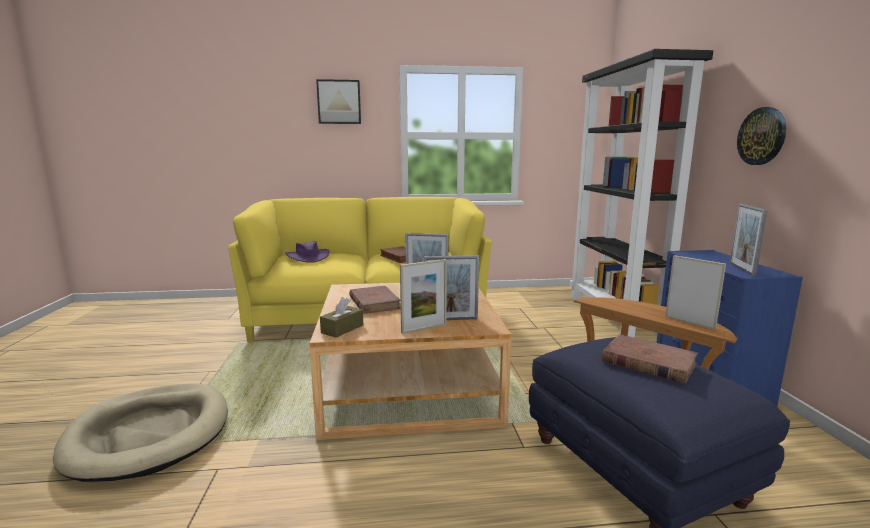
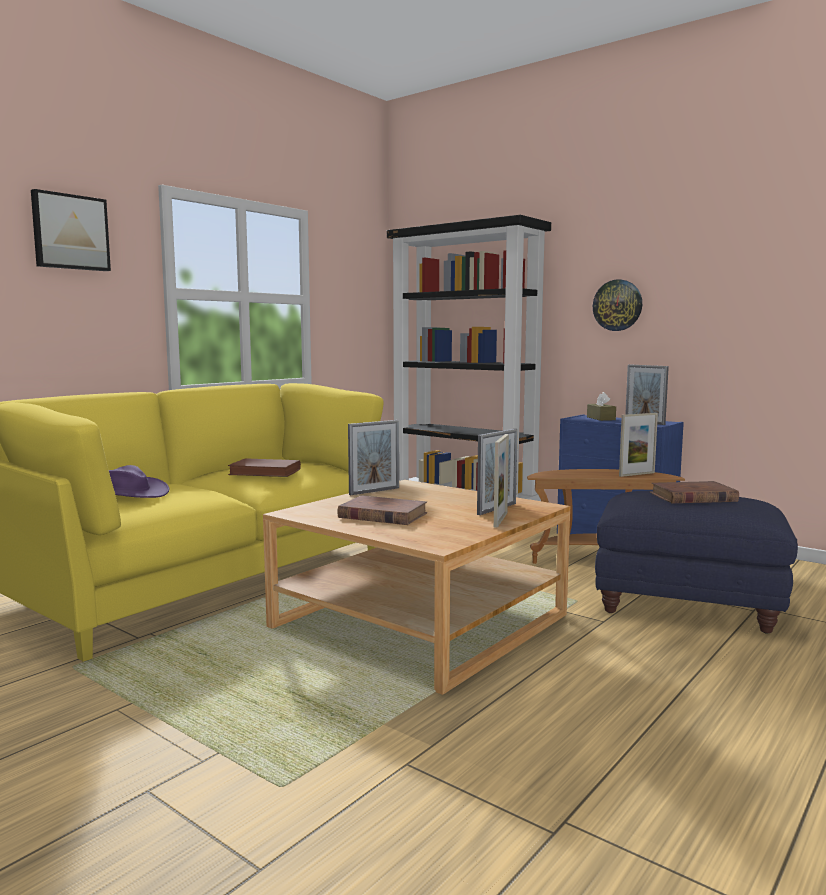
camera: 45 degrees left, 5 degrees down
beige dog bed [53,383,228,482] -> none
brown tissue box [320,297,363,338] -> brown tissue box moved to [587,392,616,421]
picture frame [665,255,726,330] -> picture frame turned 150 degrees clockwise [619,413,658,477]

